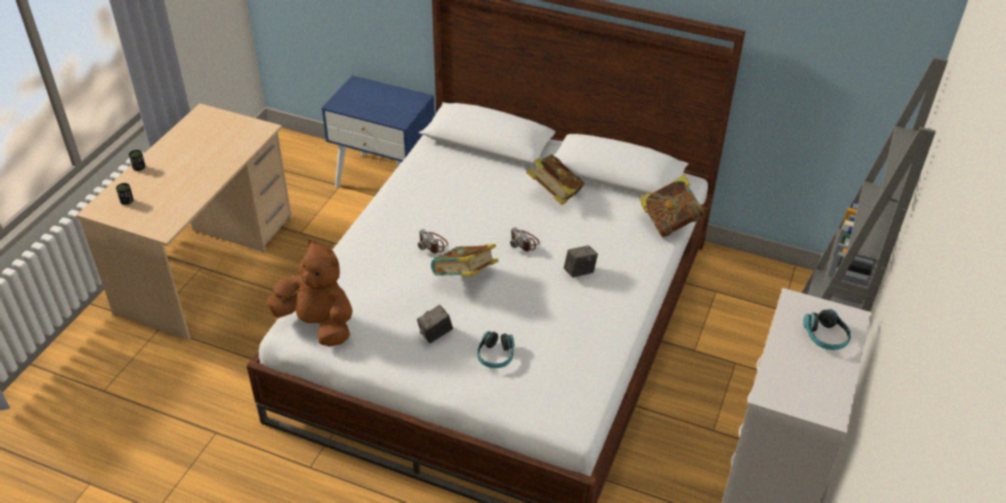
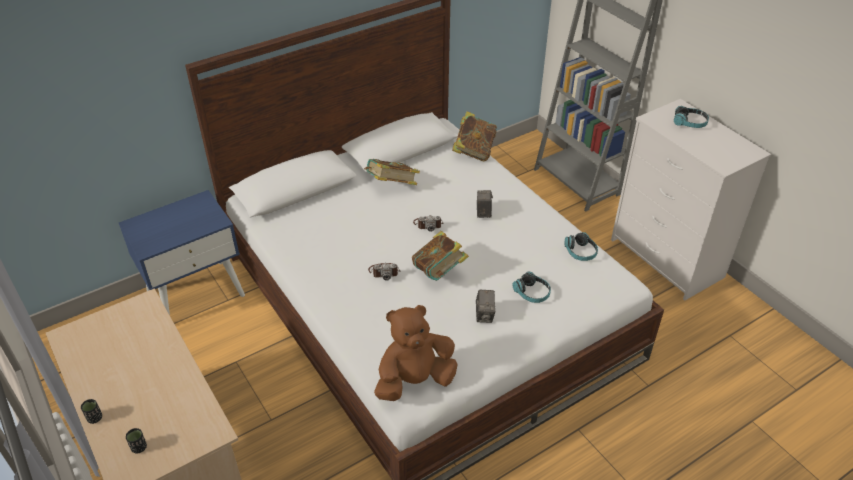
camera: 55 degrees left, 0 degrees up
none -> headphones [565,232,598,261]

